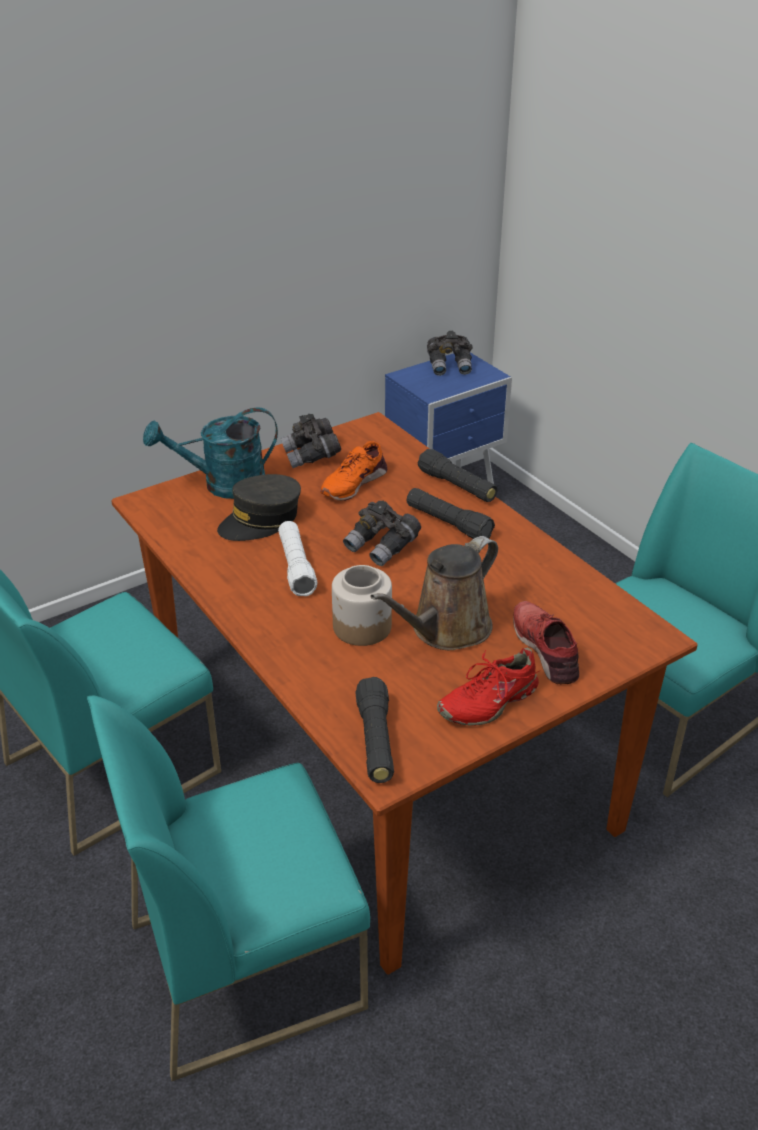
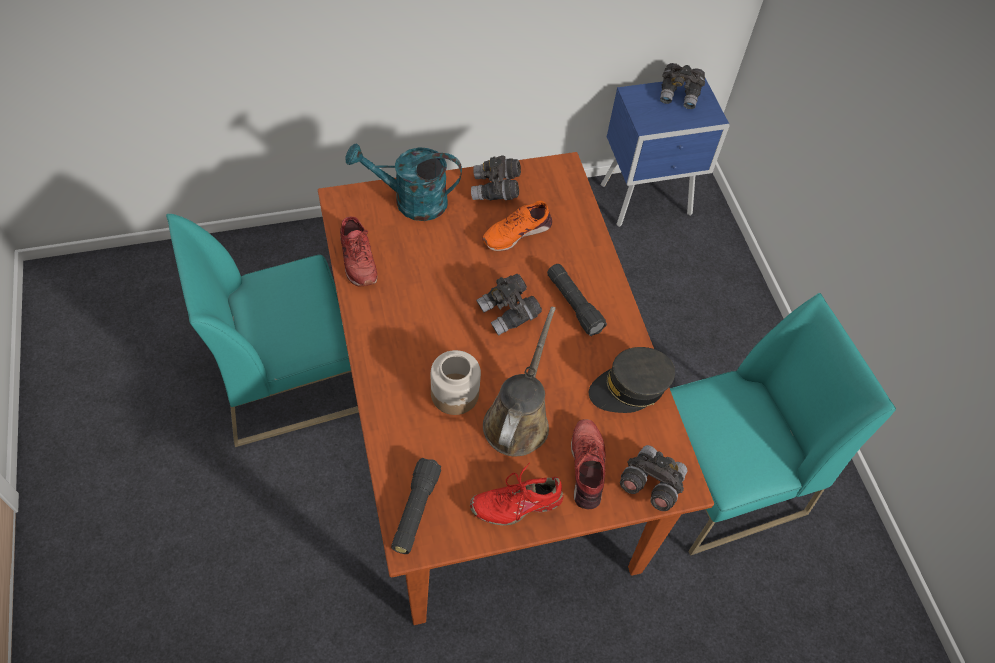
camera: 15 degrees right, 20 degrees up
turquoise chair [87,696,370,1081] -> none
grey cap [217,474,301,541] -> grey cap moved to [589,347,675,413]
white flashlight [278,521,318,596] -> none
brown watering can [370,536,498,651] -> brown watering can turned 135 degrees clockwise [483,306,556,457]
black flashlight [418,449,497,502] -> none
none -> red shoe [340,217,377,287]
none -> grey binoculars [620,445,688,511]

